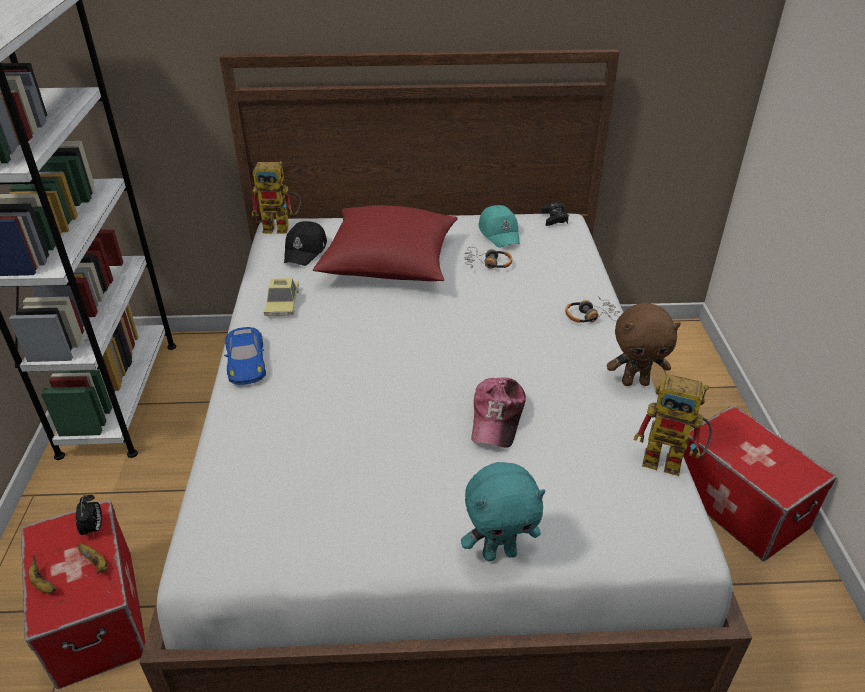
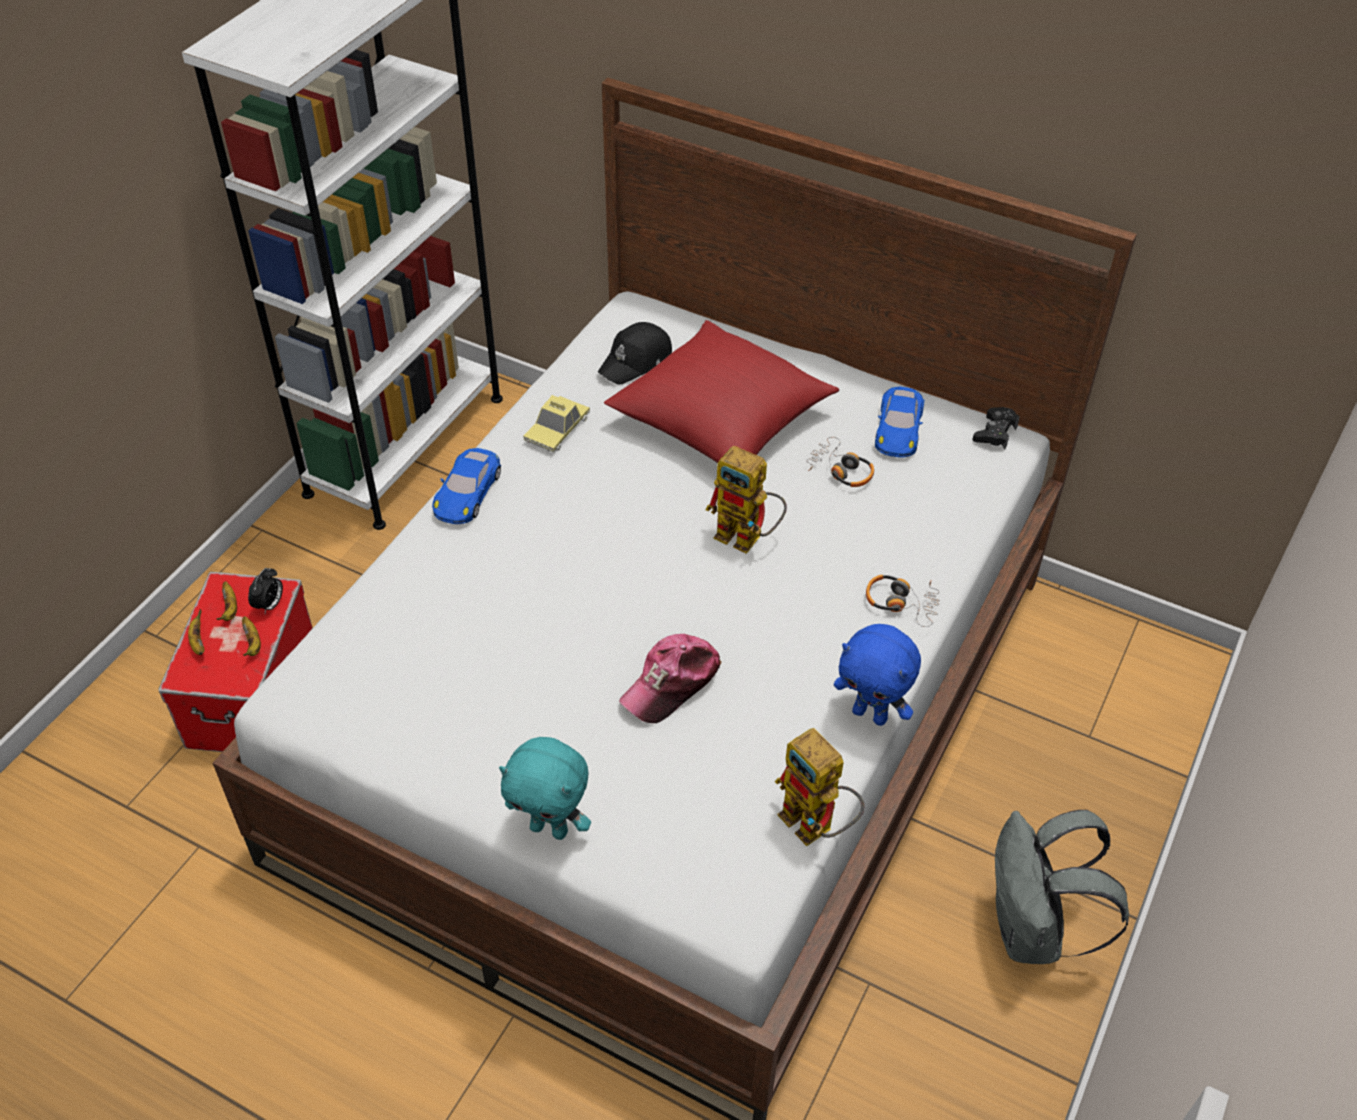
camera: 30 degrees right, 10 degrees up
toy robot [252,161,301,234] -> toy robot moved to [705,446,787,554]
turquoise cap [478,205,520,248] -> blue toy car [875,386,925,458]
brown plush toy [607,303,681,386] -> blue plush toy [834,624,921,726]
storage box [683,405,836,561] -> grey backpack [995,810,1129,964]
none -> banana [217,581,237,621]

